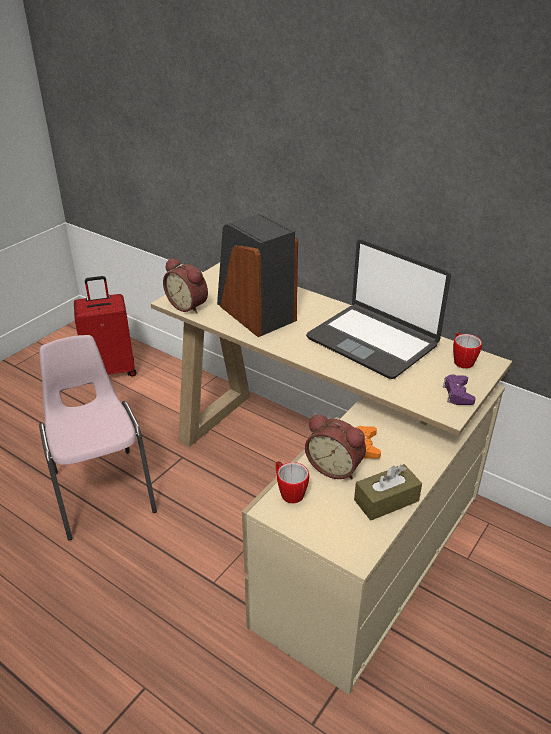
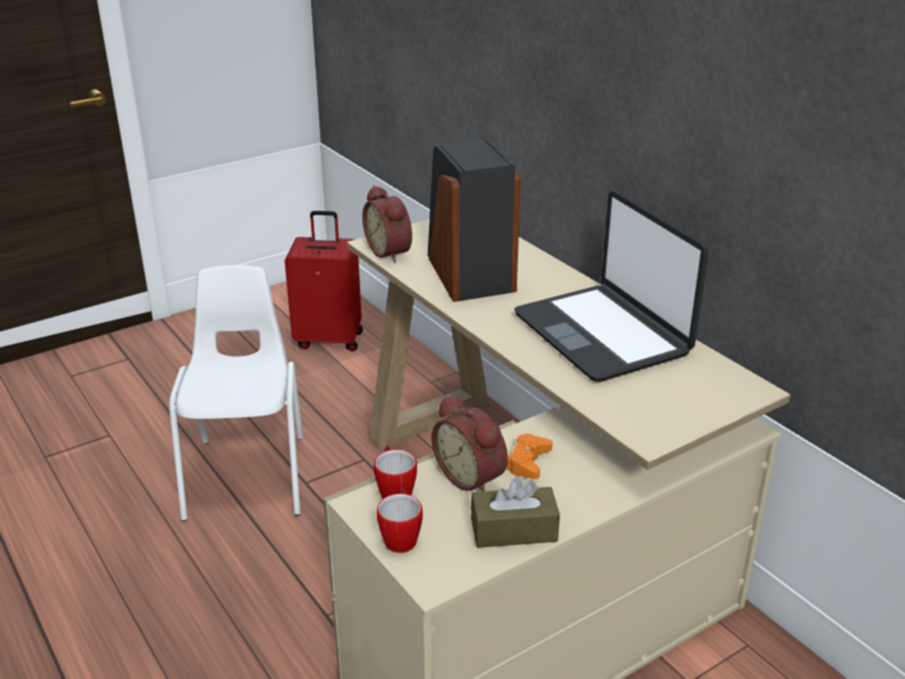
camera: 20 degrees right, 5 degrees down
pink chair [39,335,157,541] -> white chair [169,265,303,522]
purple game controller [443,374,476,405] -> none
mug [453,332,482,369] -> mug moved to [377,488,423,553]

